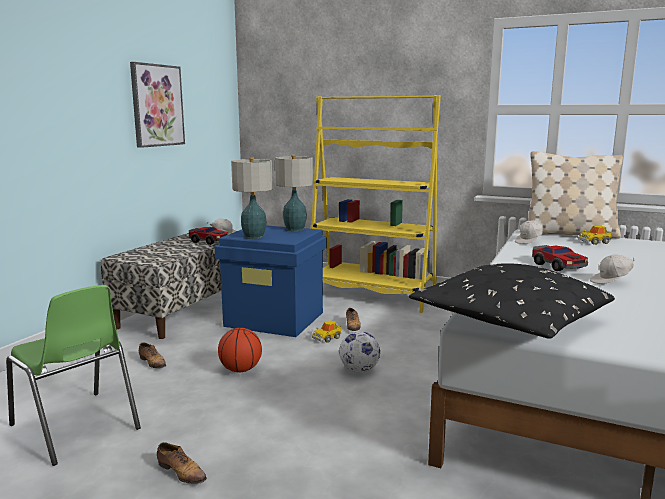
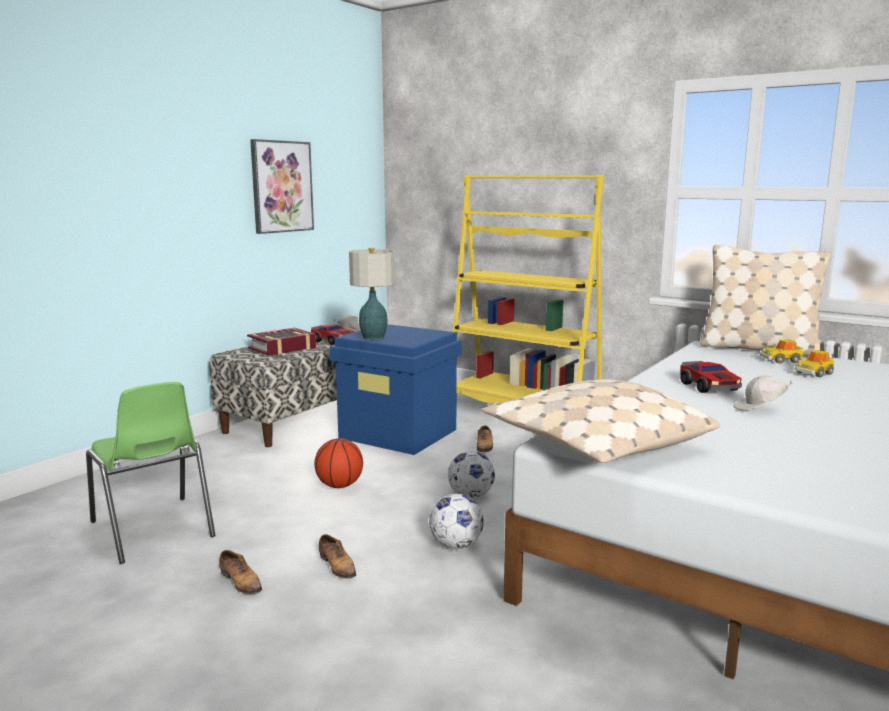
camera: 10 degrees right, 0 degrees up
shoe [139,342,166,368] -> shoe moved to [319,534,356,579]
table lamp [275,155,313,231] -> none
toy car [312,320,341,343] -> toy car moved to [795,350,834,377]
black pillow [409,263,615,339] -> beige pillow [482,379,720,463]
white cap [515,221,543,244] -> none
none -> book [247,328,316,356]
none -> football [429,494,484,549]

